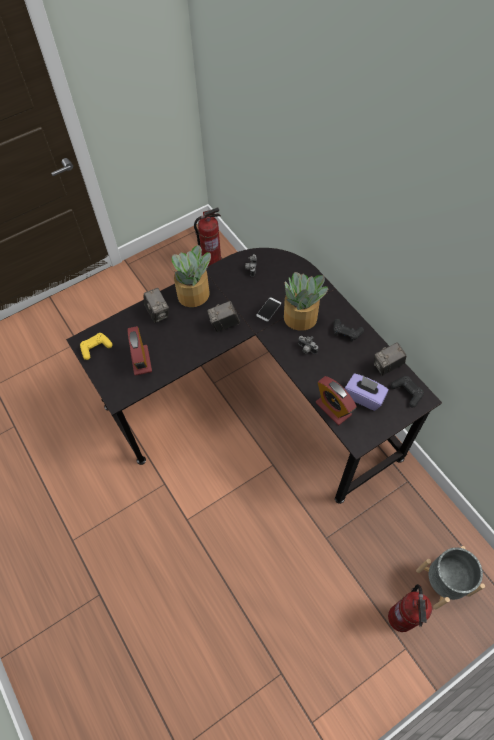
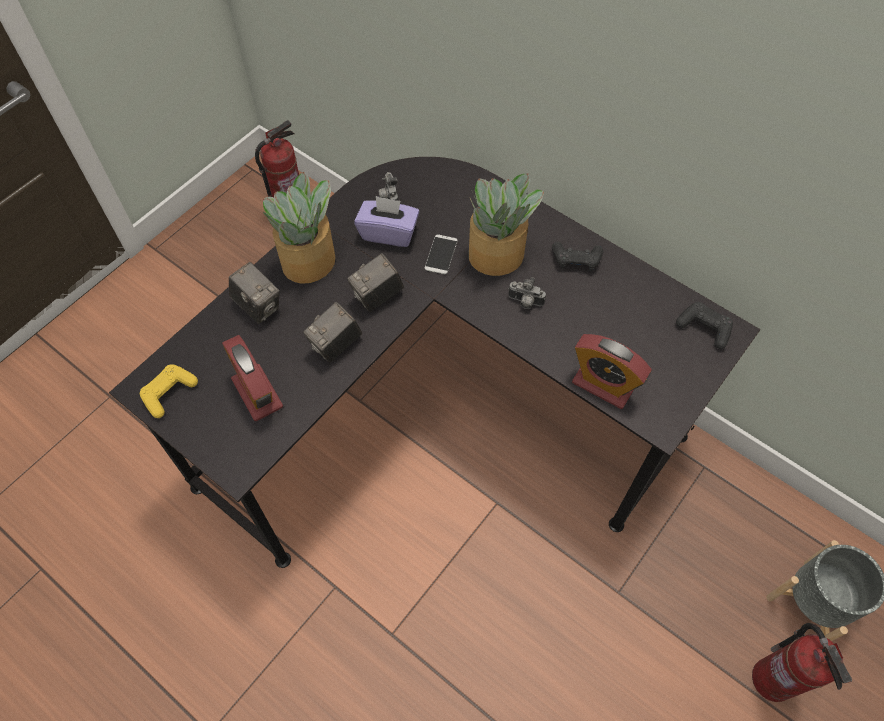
camera: 20 degrees left, 0 degrees up
purple tissue box [345,374,389,411] -> purple tissue box moved to [354,196,420,247]
camera [374,342,406,376] -> camera moved to [303,302,362,363]

